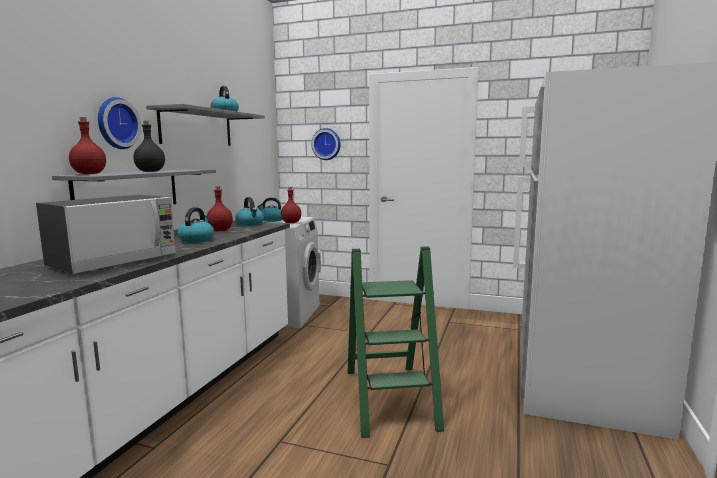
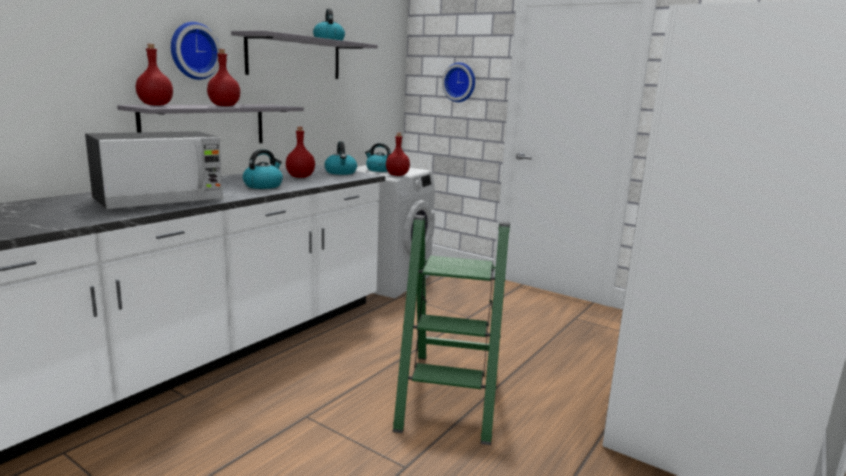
camera: 15 degrees right, 5 degrees up
black bottle [133,121,165,172] -> red bottle [207,49,240,106]

